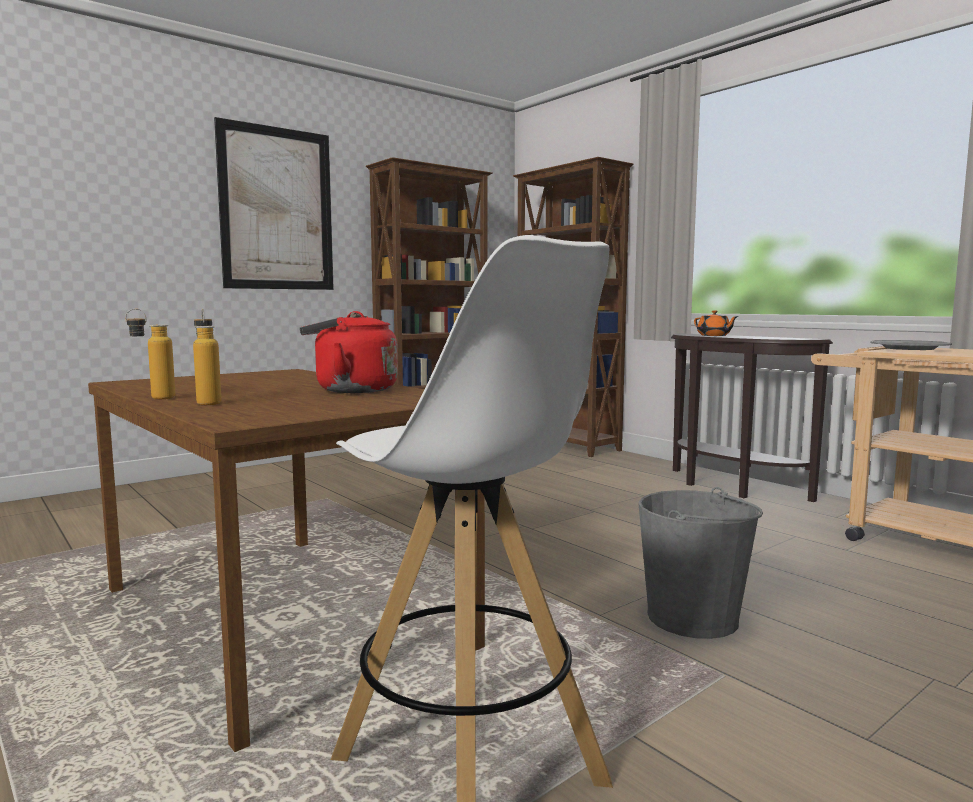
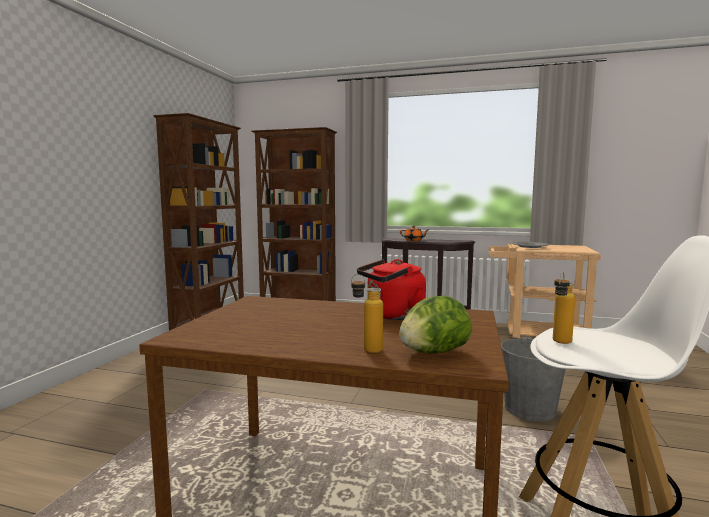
camera: 35 degrees left, 0 degrees up
bottle [125,309,175,399] -> bottle moved to [553,272,575,344]
picture [214,117,334,290] -> none
none -> lettuce [399,295,472,354]

